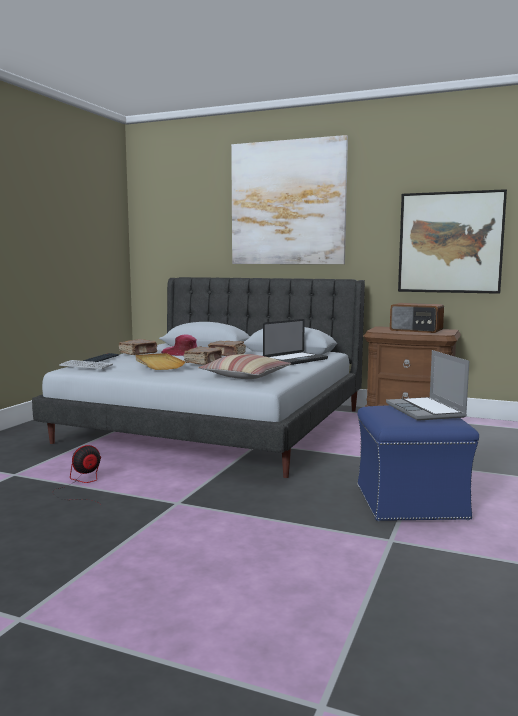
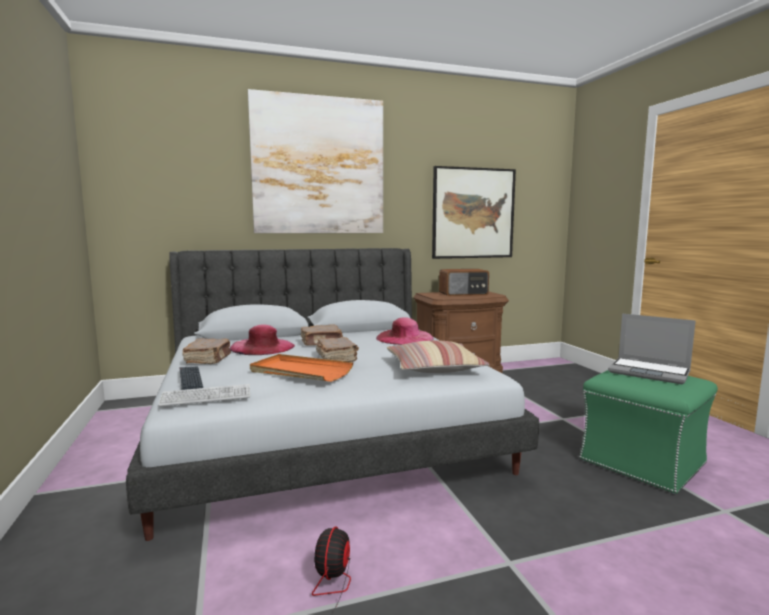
camera: 40 degrees left, 0 degrees up
beige tray [136,353,185,370] -> orange tray [250,354,353,382]
laptop [263,319,328,365] -> pink hat [376,317,434,345]
blue ottoman [357,405,479,521] -> green ottoman [579,370,718,494]

